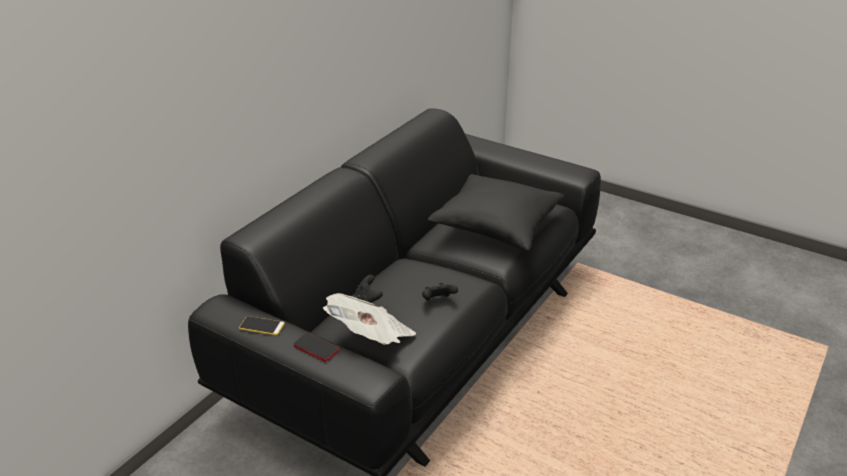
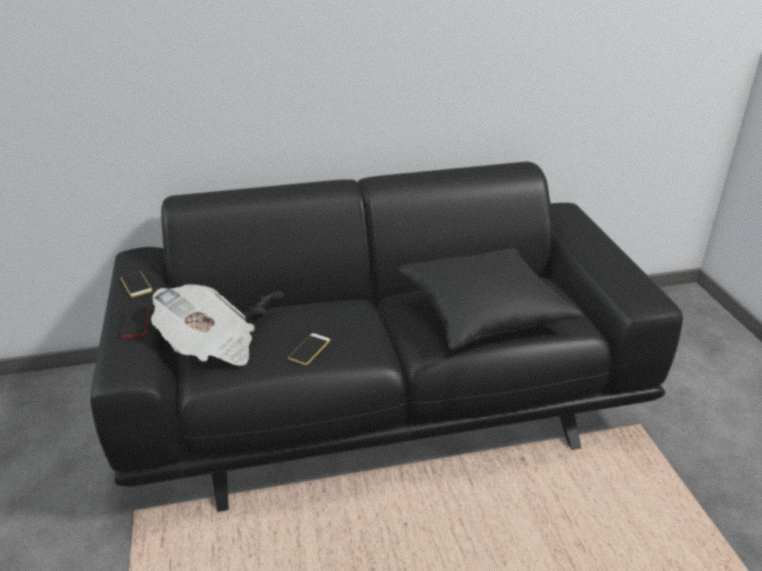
camera: 45 degrees right, 0 degrees up
black game controller [422,283,458,300] -> phone [288,333,331,365]

